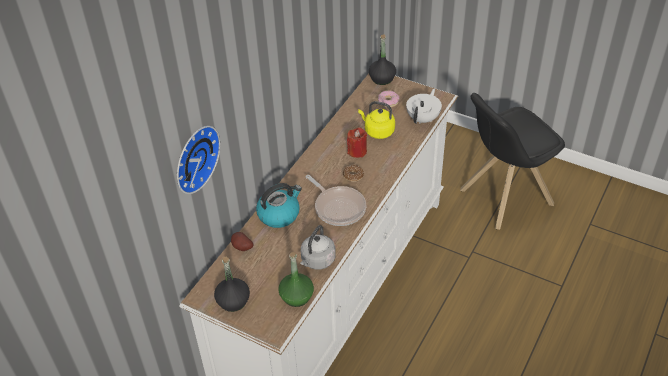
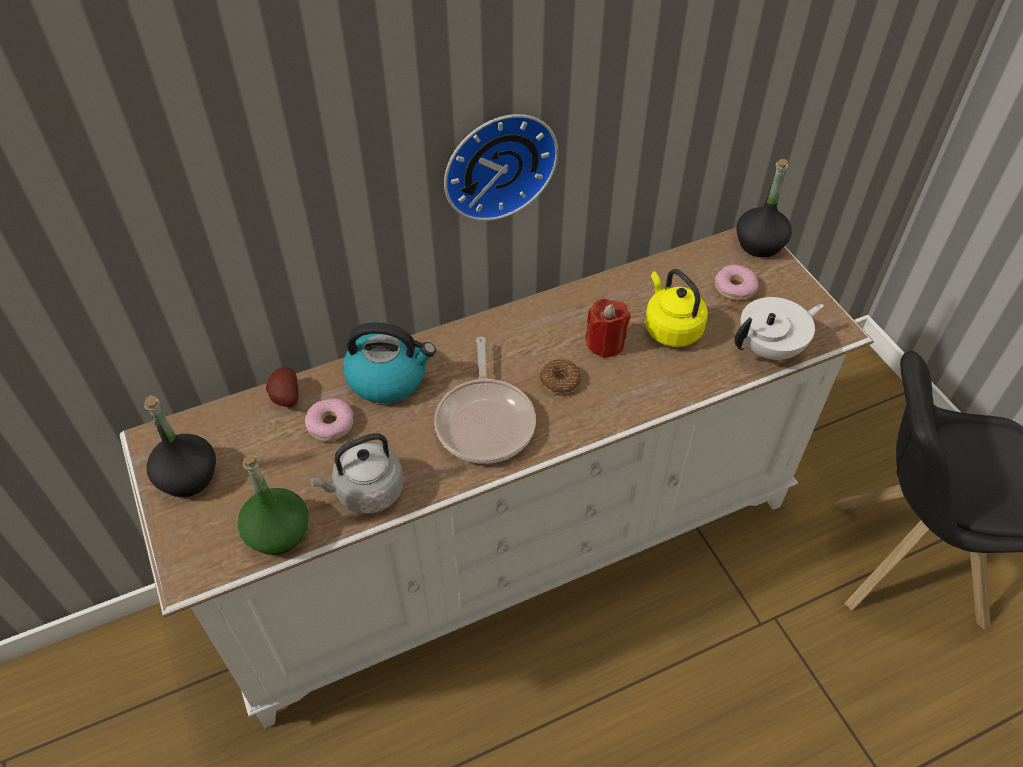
camera: 35 degrees right, 5 degrees up
wall clock [177,126,221,194] -> wall clock moved to [444,114,558,221]
none -> donut [305,398,353,442]

